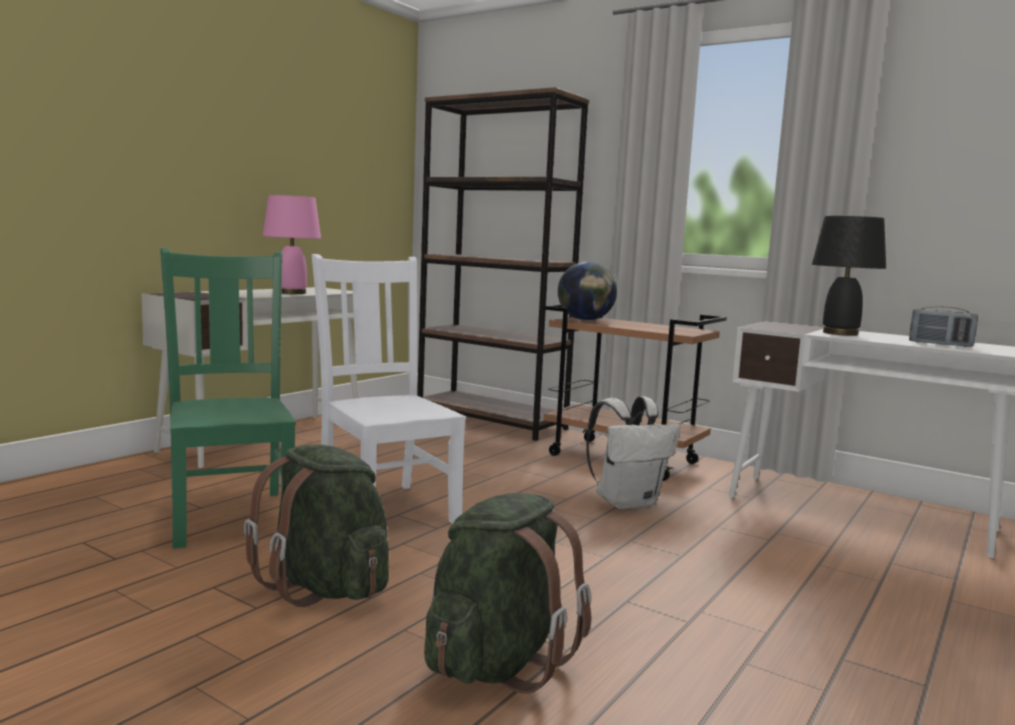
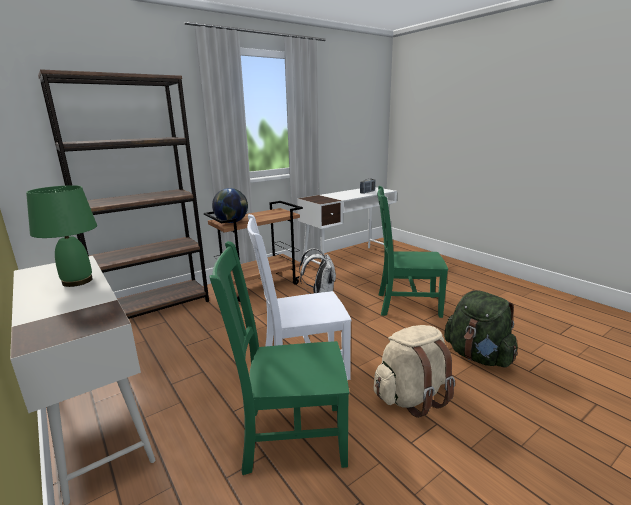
camera: 70 degrees left, 10 degrees up
green backpack [244,445,389,607] -> beige backpack [374,325,455,418]
pink table lamp [263,195,321,294] -> green table lamp [26,185,97,287]
black table lamp [812,216,886,336] -> none
none -> green chair [377,186,448,318]

